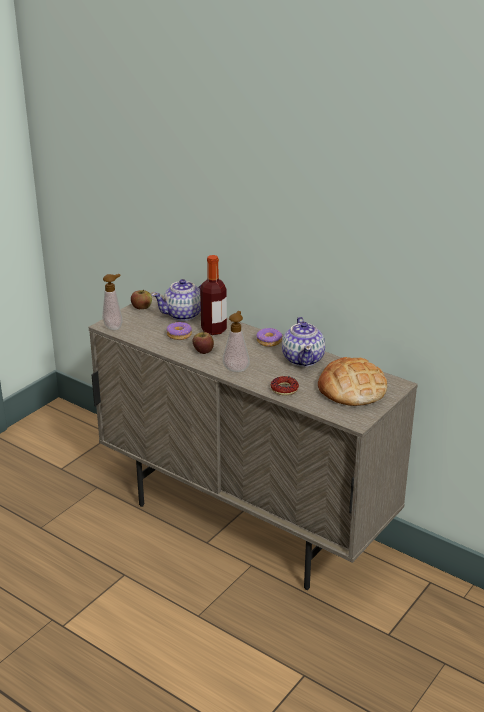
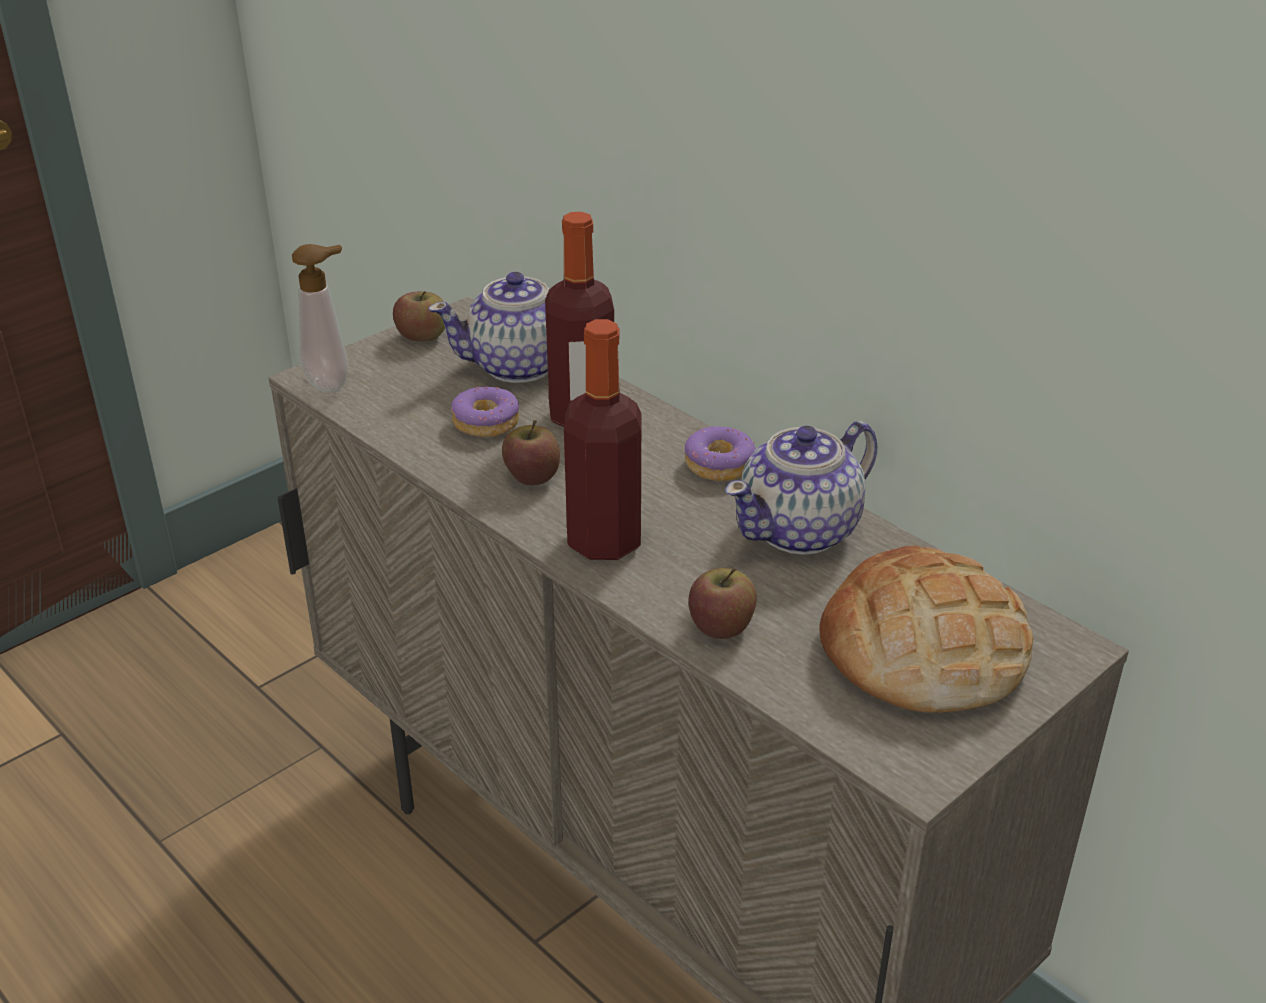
camera: 10 degrees right, 5 degrees up
soap dispenser [223,311,250,372] -> bottle [564,319,642,560]
donut [270,376,299,396] -> apple [689,568,757,639]
teapot [282,317,325,367] -> teapot turned 45 degrees clockwise [725,421,877,555]

